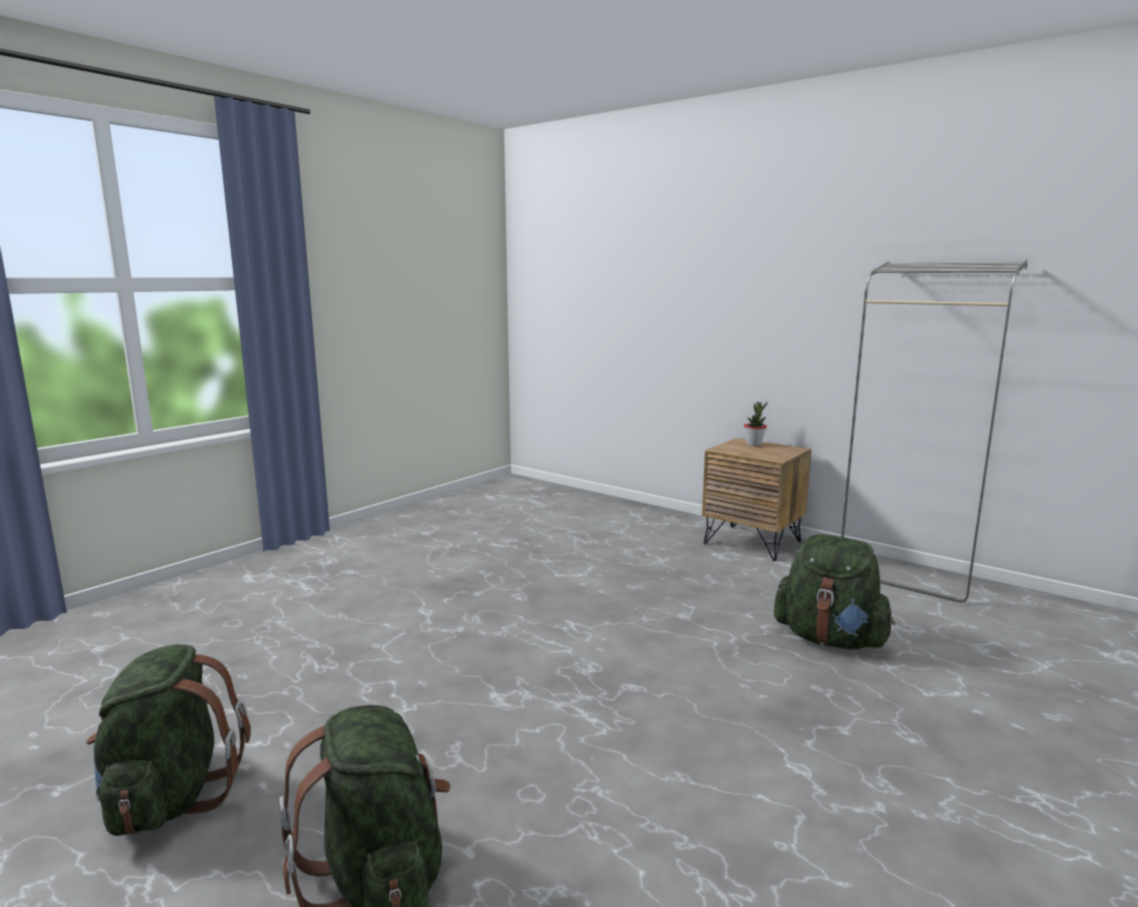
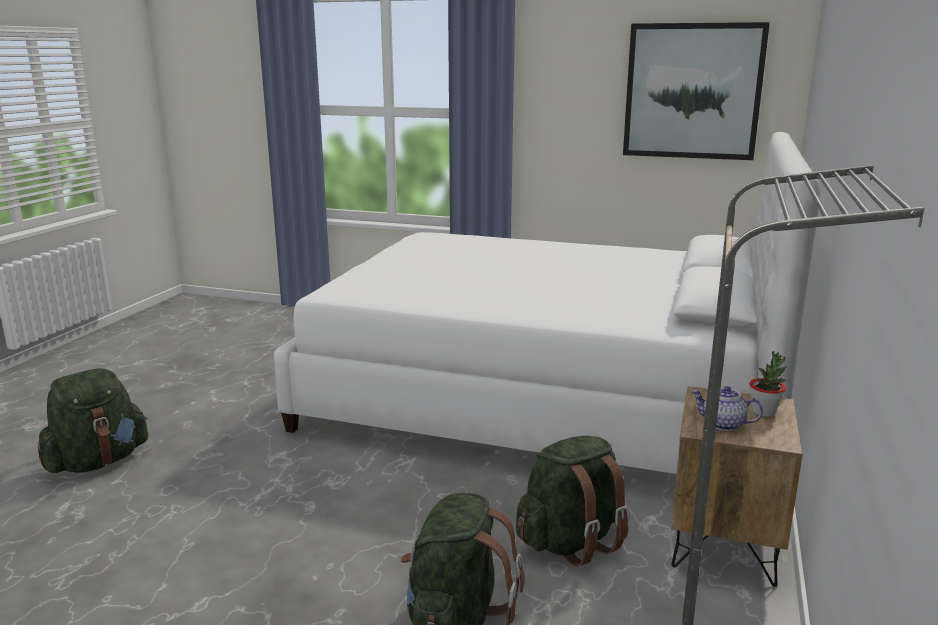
camera: 70 degrees right, 5 degrees up
green backpack [86,644,251,836] -> green backpack moved to [516,436,630,567]
none -> white bed [274,132,821,474]
none -> picture [623,22,770,160]
none -> teapot [691,386,763,431]

